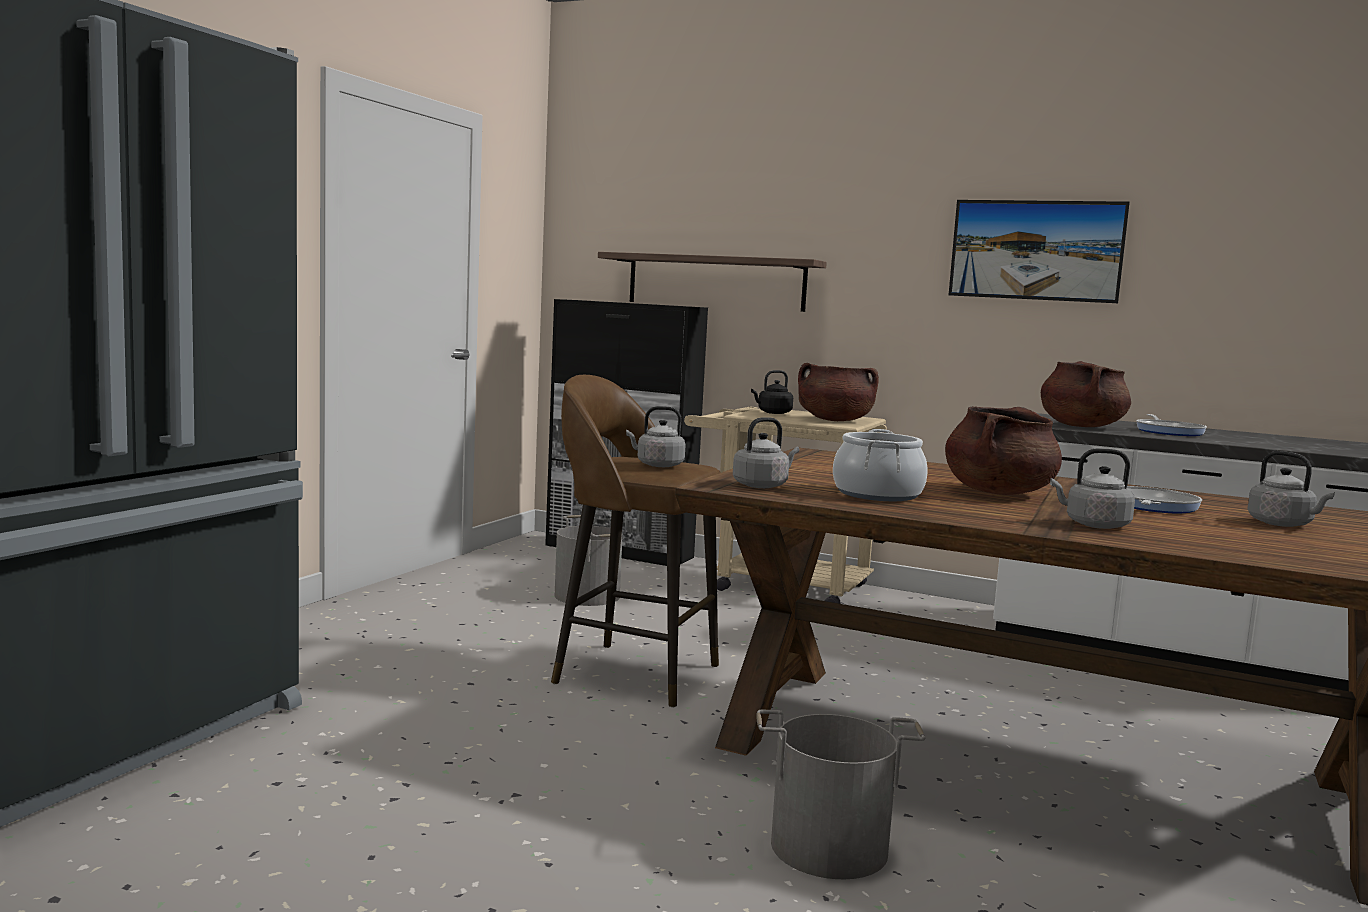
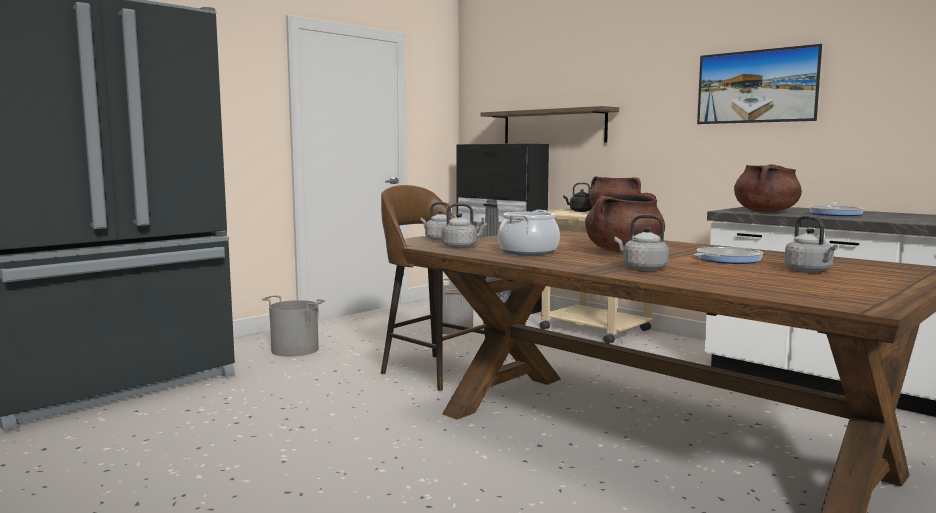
camera: 20 degrees right, 0 degrees up
grey bucket [757,709,925,879] -> grey bucket moved to [262,295,326,357]

